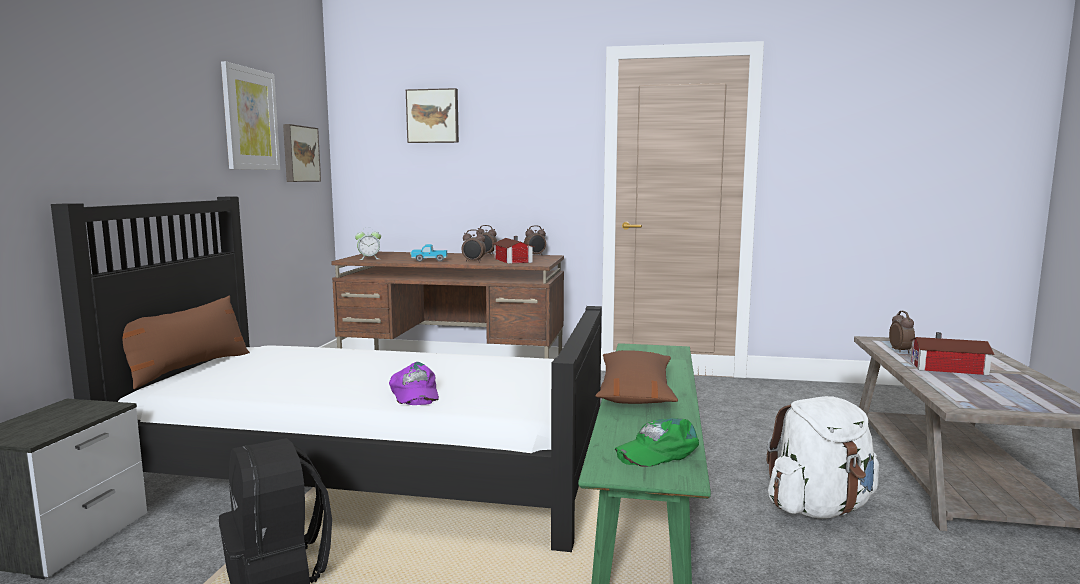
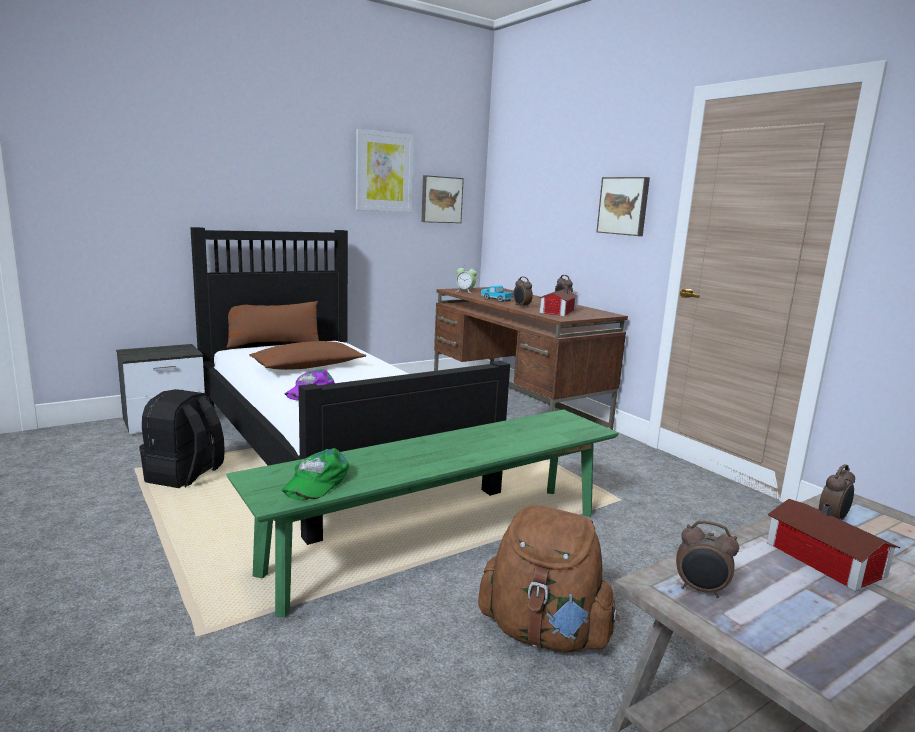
camera: 45 degrees right, 5 degrees up
picture [406,88,459,143] -> picture moved to [596,177,650,236]
alarm clock [524,225,546,255] -> alarm clock moved to [676,520,739,598]
brown pillow [595,350,678,404] -> brown pillow moved to [249,341,366,370]
green cap [615,418,699,467] -> green cap turned 90 degrees counterclockwise [282,448,349,501]
white backpack [767,396,879,518] -> brown backpack [478,505,620,652]

